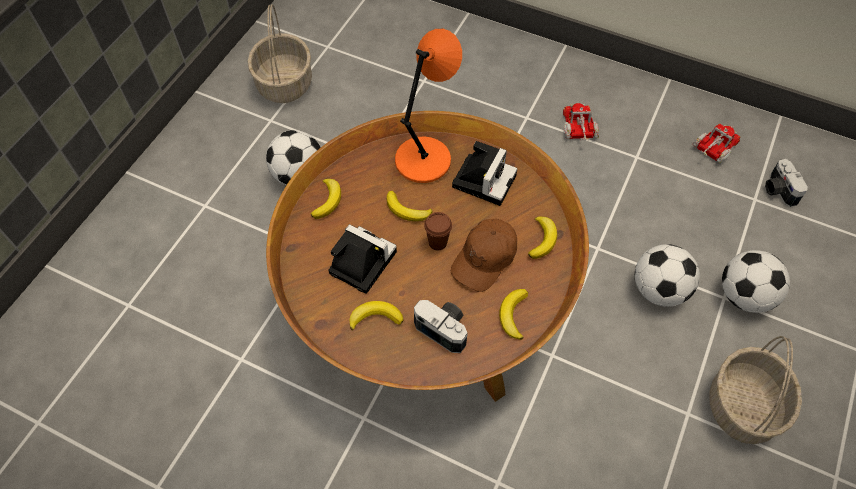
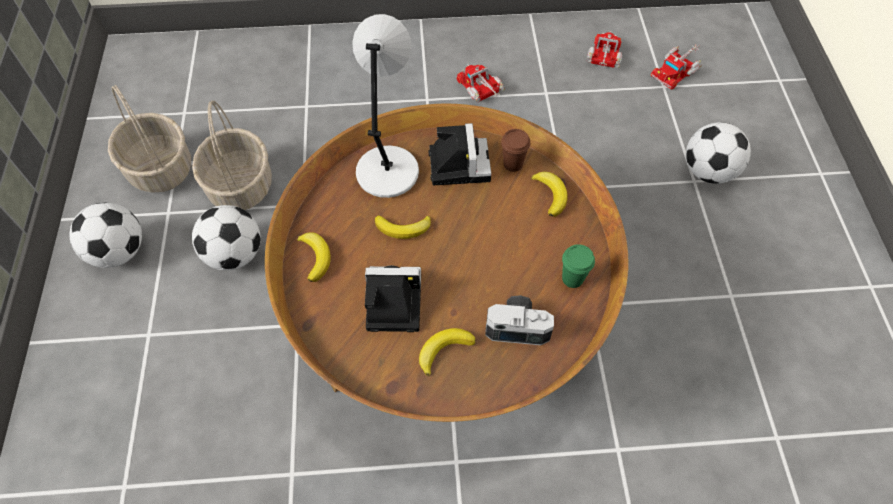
camera: 30 degrees left, 0 degrees up
orange table lamp [395,29,462,183] -> grey table lamp [352,14,419,198]
brown cup [424,212,452,250] -> brown cup moved to [501,129,530,172]
brown cap [451,219,517,292] -> none
banana [499,289,528,340] -> green cup [562,244,595,288]
football [635,244,700,307] -> football moved to [70,202,142,268]
basket [709,336,802,444] -> basket moved to [192,101,272,210]
camera [765,159,808,207] -> toy truck [651,44,702,89]

